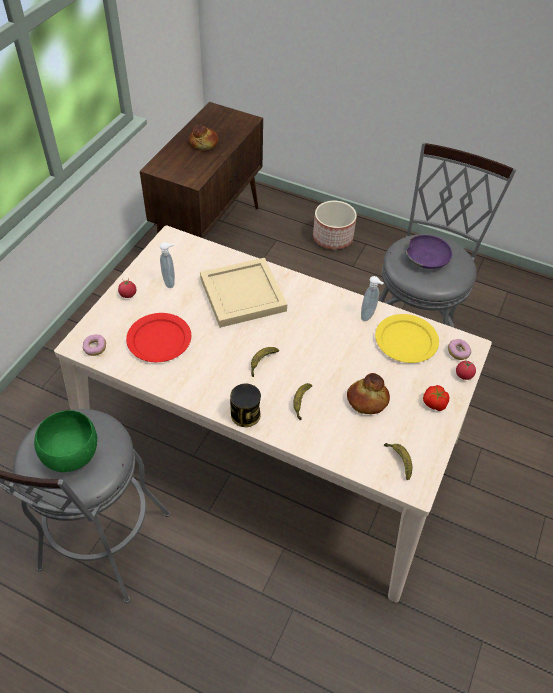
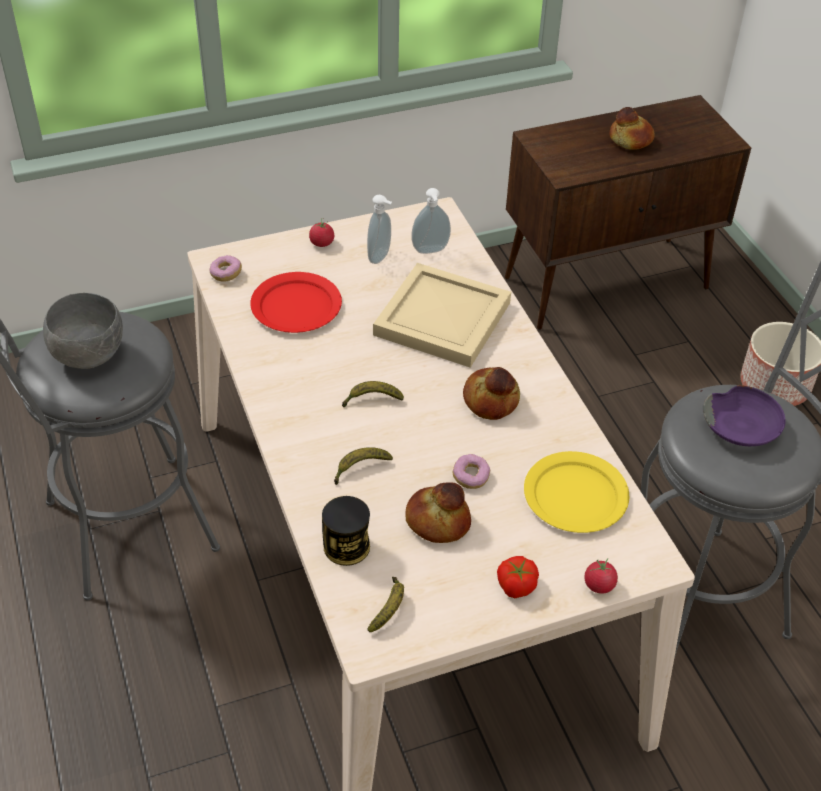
camera: 45 degrees right, 5 degrees down
green bowl [34,410,97,472] -> grey bowl [43,293,123,369]
can [230,384,261,427] -> can moved to [322,496,370,566]
soap dispenser [361,276,384,321] -> soap dispenser moved to [411,188,451,254]
donut [448,339,471,360] -> donut moved to [452,454,490,489]
none -> bread [463,367,520,420]

